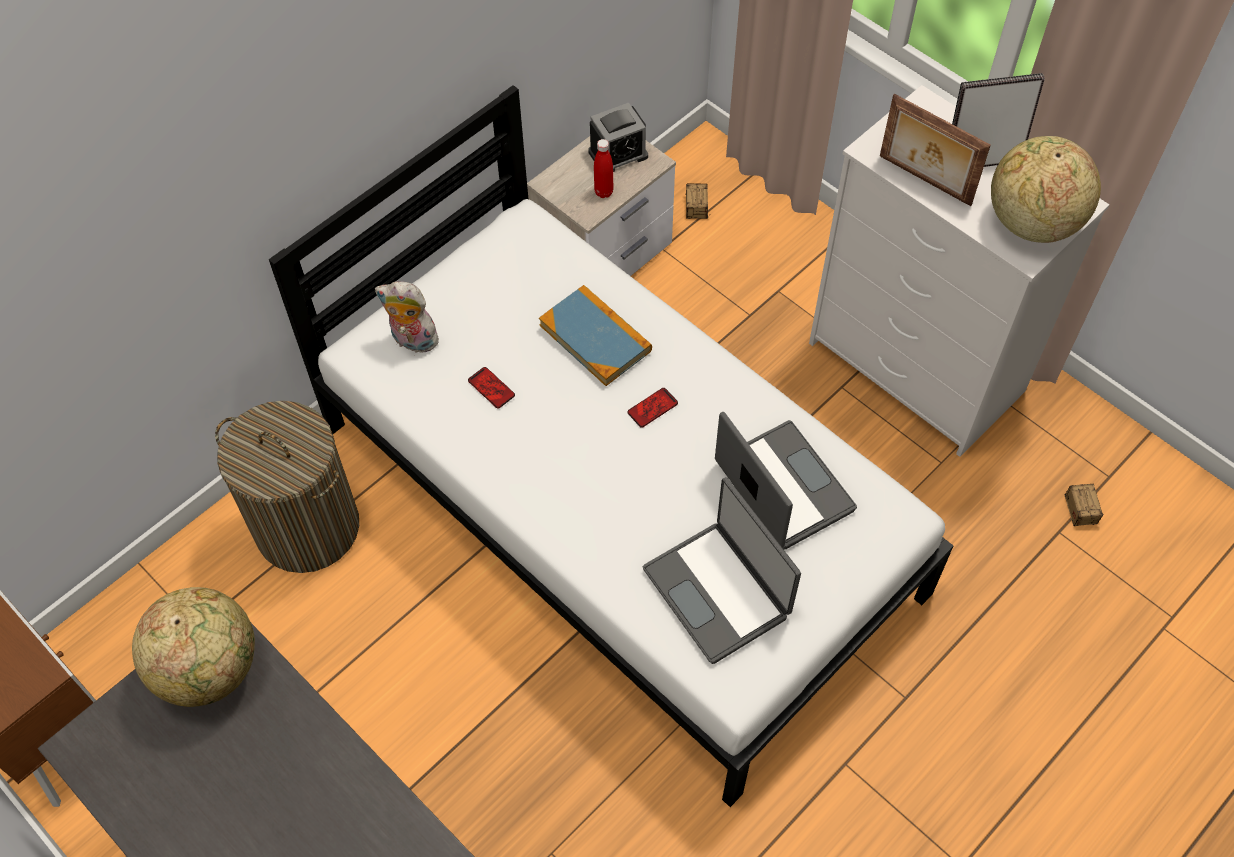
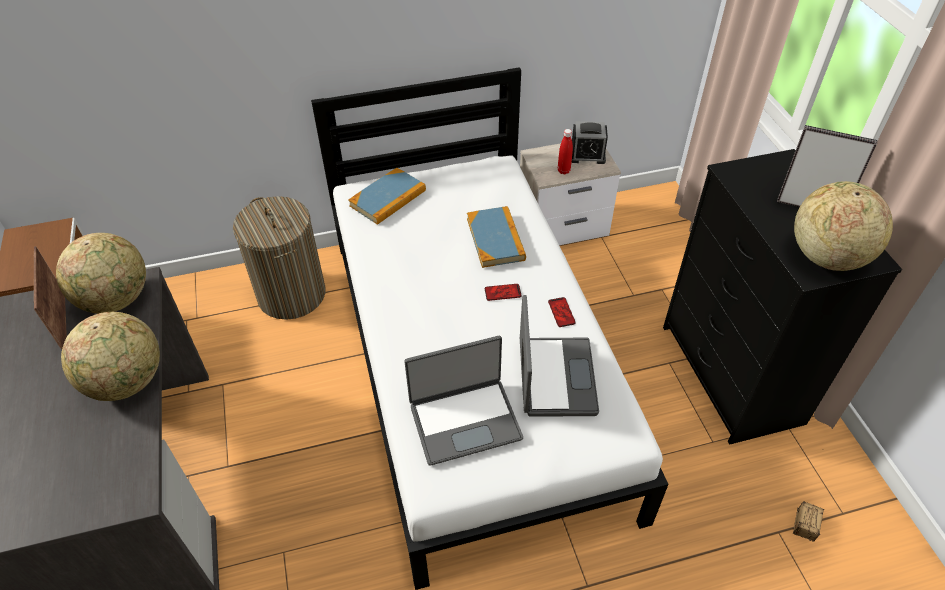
camera: 30 degrees right, 10 degrees down
plush toy [375,281,444,353] -> book [348,168,426,225]
phone [468,367,515,408] -> phone moved to [548,297,576,327]
laptop [643,477,801,664] -> laptop turned 105 degrees counterclockwise [404,336,523,466]
storage box [686,183,708,219] -> none
white dresser [809,85,1109,457] -> black dresser [663,149,902,445]
picture frame [880,94,991,206] -> picture frame moved to [34,246,67,350]
none -> globe [61,312,160,401]

